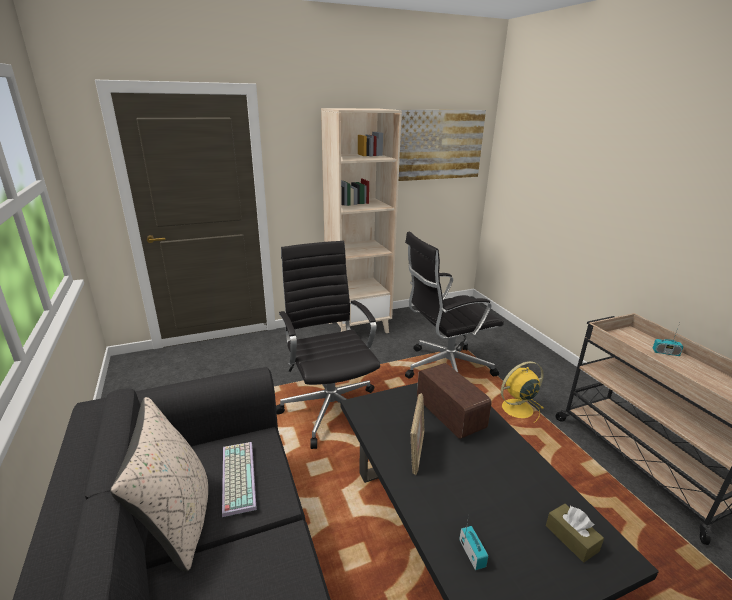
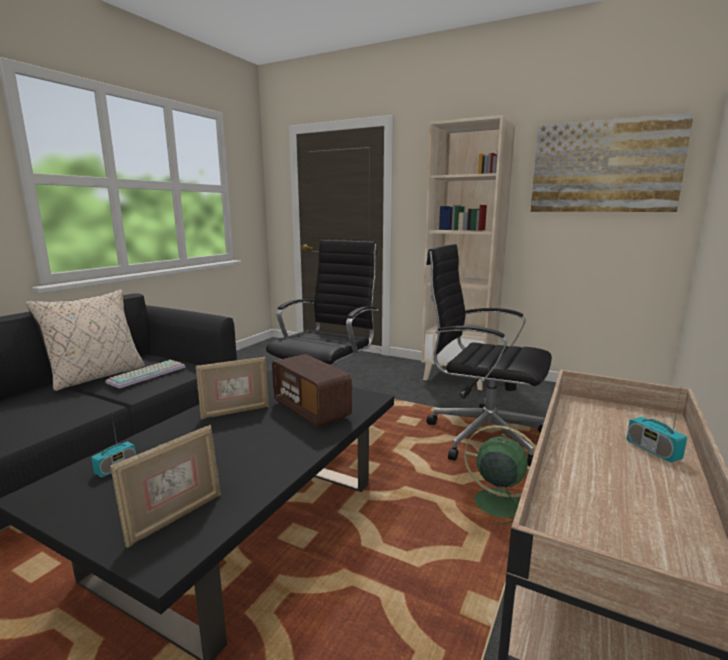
camera: 50 degrees right, 10 degrees down
radio [417,363,492,439] -> radio turned 120 degrees clockwise [272,354,352,427]
yellow fan [501,361,544,422] -> green fan [464,425,536,525]
brown tissue box [546,504,604,562] -> picture frame [110,424,221,548]

